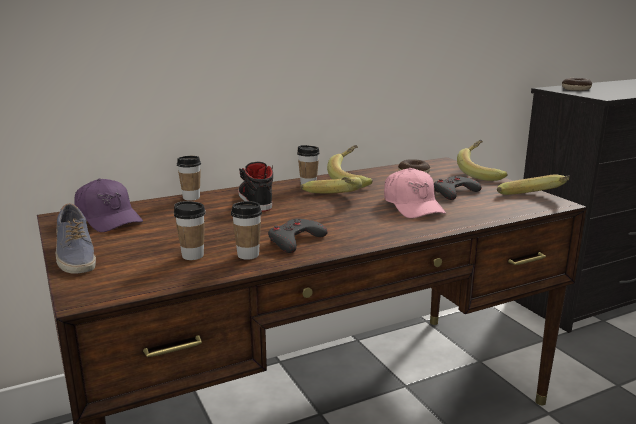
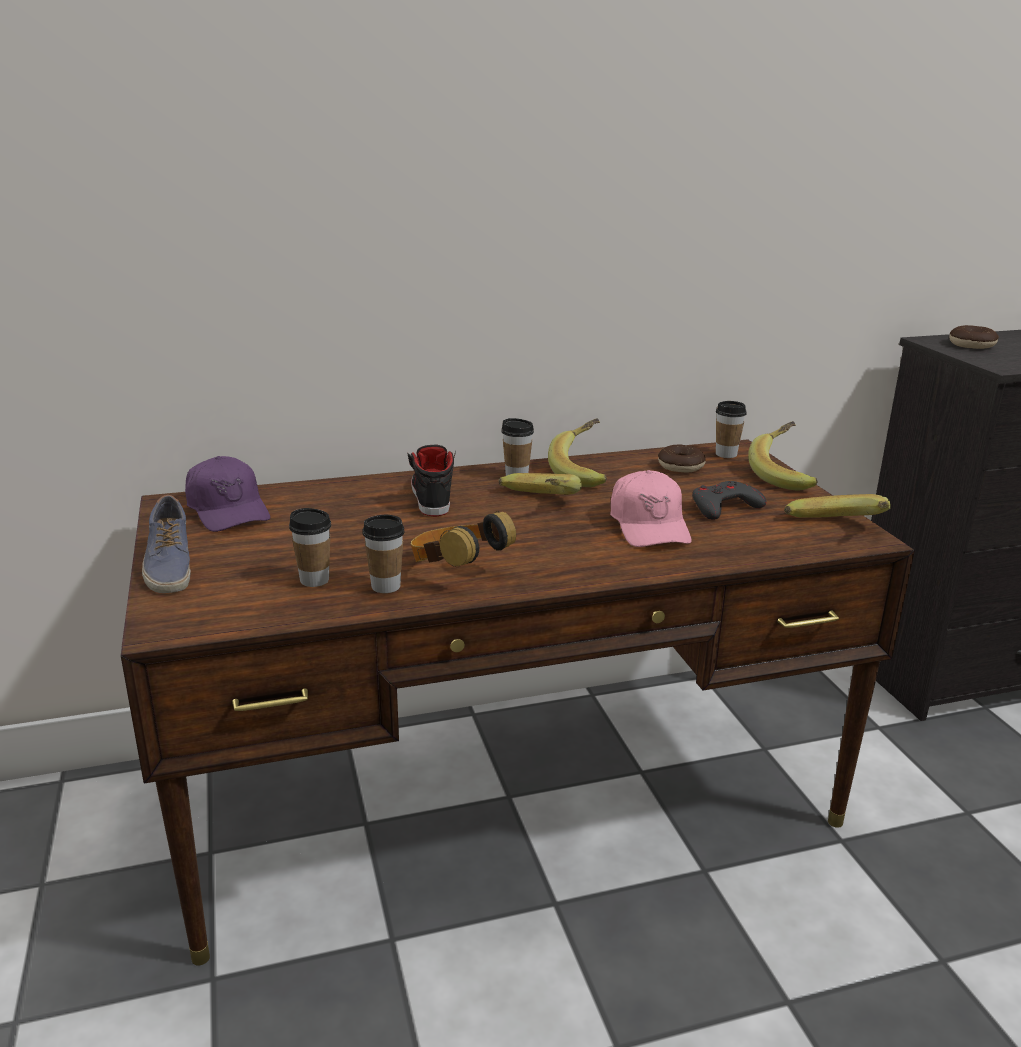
camera: 10 degrees right, 5 degrees up
cup [177,156,201,201] -> cup moved to [716,401,747,458]
grey game controller [268,219,328,253] -> headphones [411,511,516,567]

